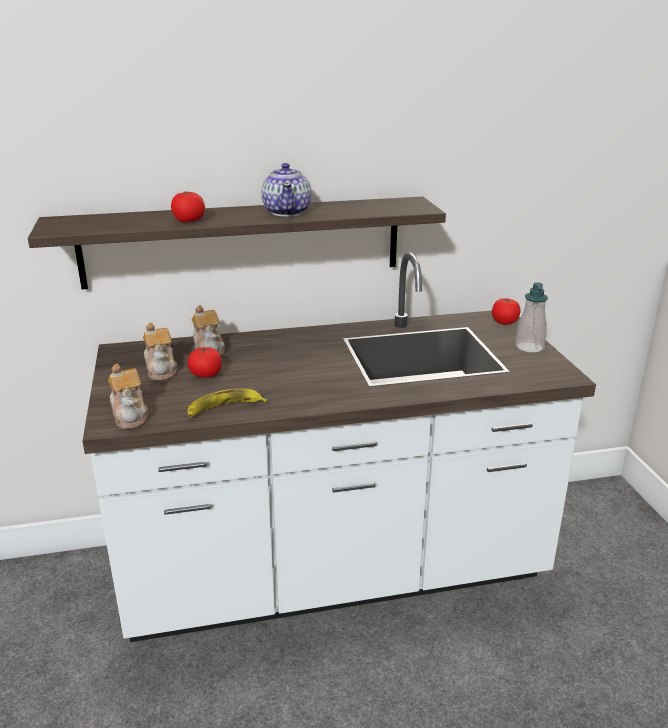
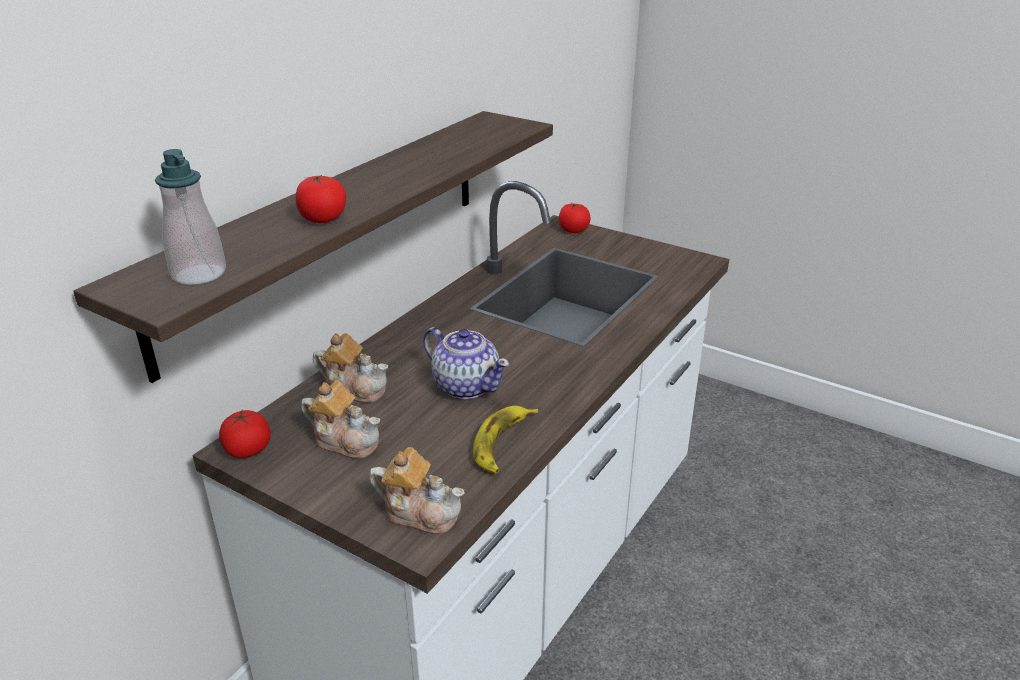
camera: 45 degrees left, 5 degrees up
tomato [188,347,222,378] -> tomato moved to [219,410,271,458]
teapot [261,163,312,217] -> teapot moved to [423,327,510,399]
soap dispenser [515,282,548,353] -> soap dispenser moved to [155,149,226,285]

